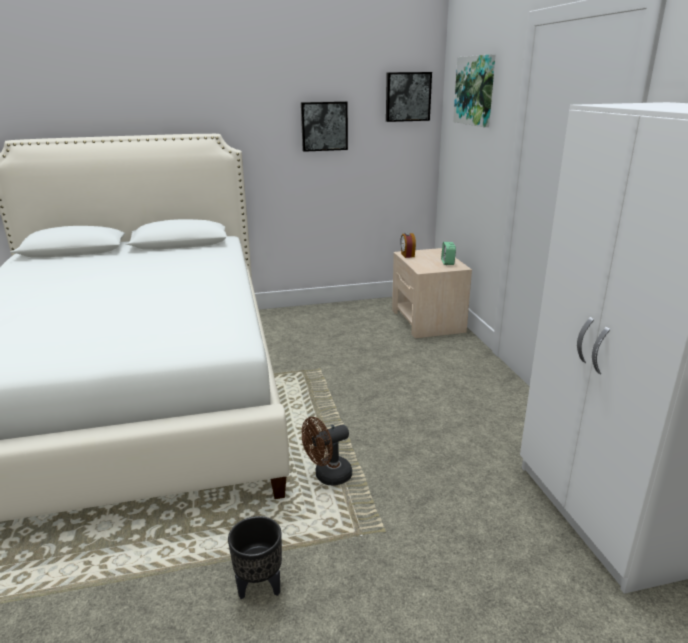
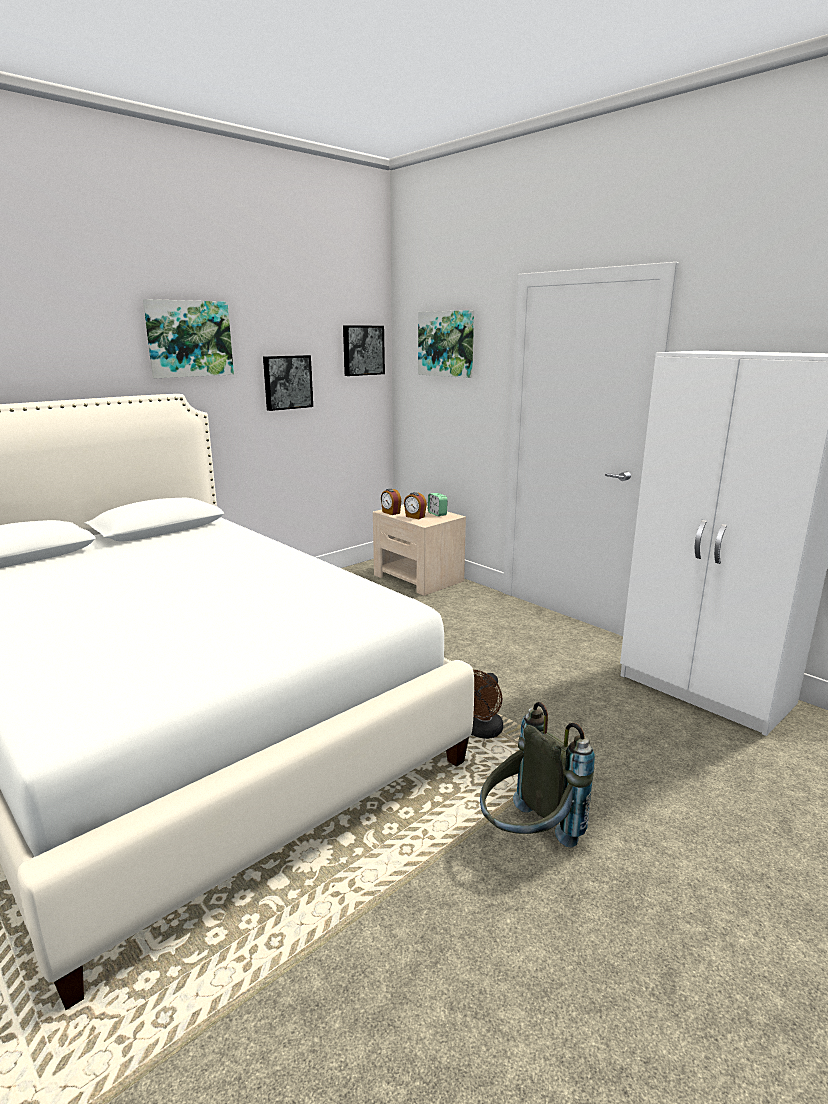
camera: 30 degrees left, 5 degrees down
black planter [228,516,282,599] -> grey backpack [480,702,595,847]
none -> picture [143,299,234,378]
none -> alarm clock [404,492,427,519]

